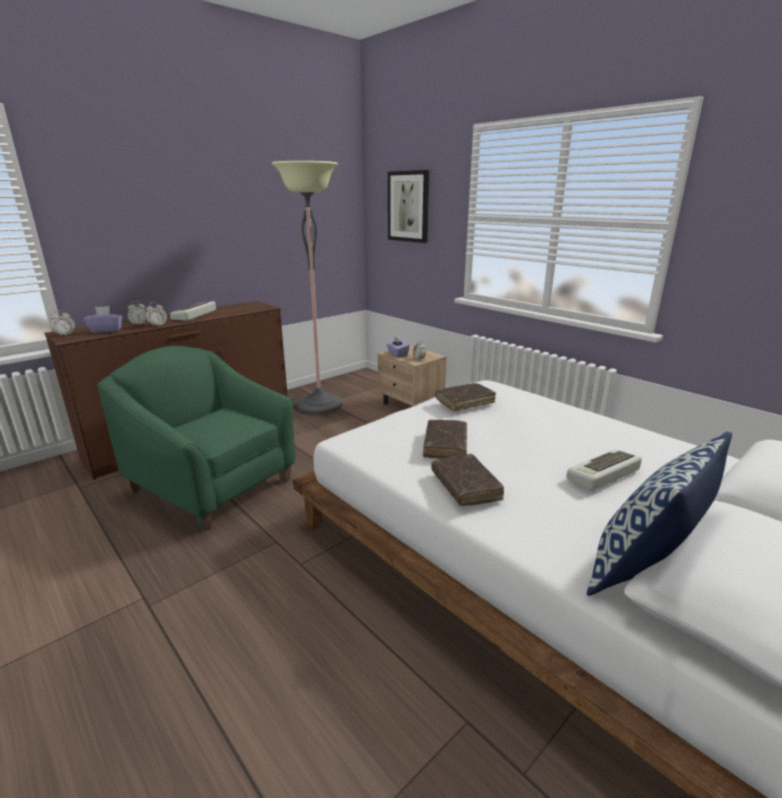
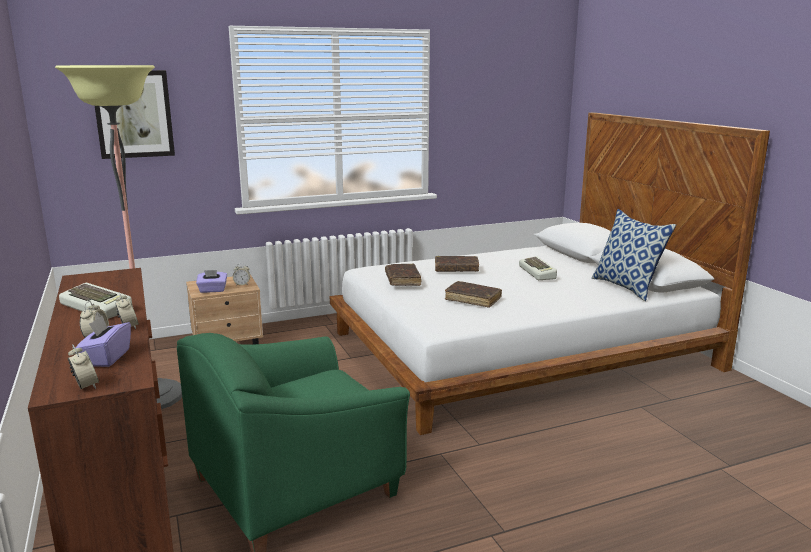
camera: 70 degrees left, 5 degrees down
brown book [431,454,504,506] -> brown book moved to [435,256,479,272]

